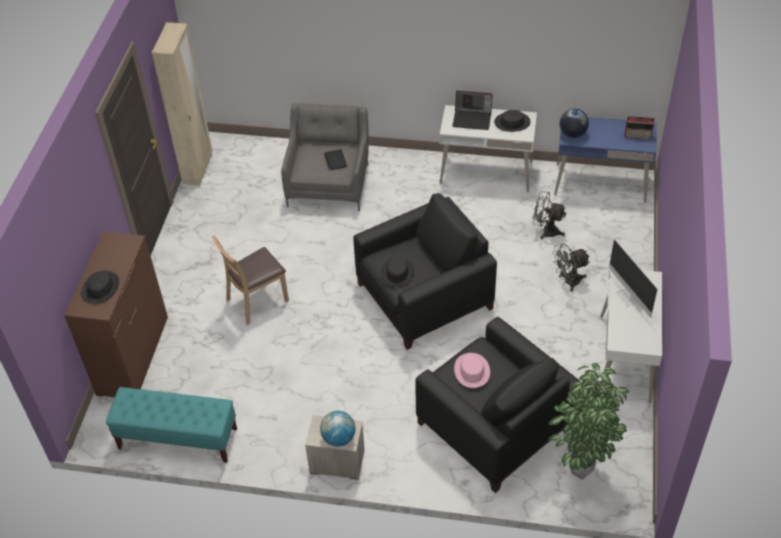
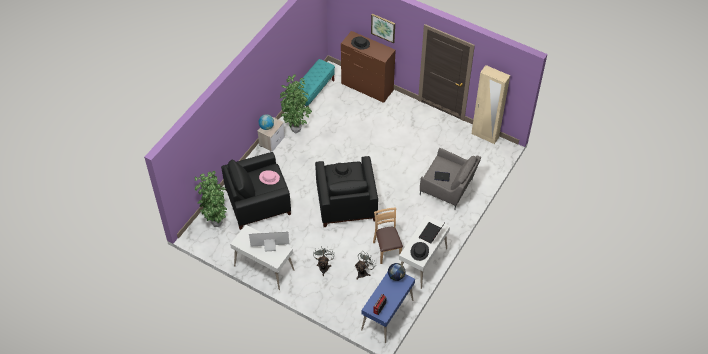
camera: 110 degrees right, 5 degrees up
brown chair [212,235,289,325] -> brown chair moved to [373,208,403,264]
none -> potted plant [279,74,312,134]
none -> picture [371,14,395,43]

